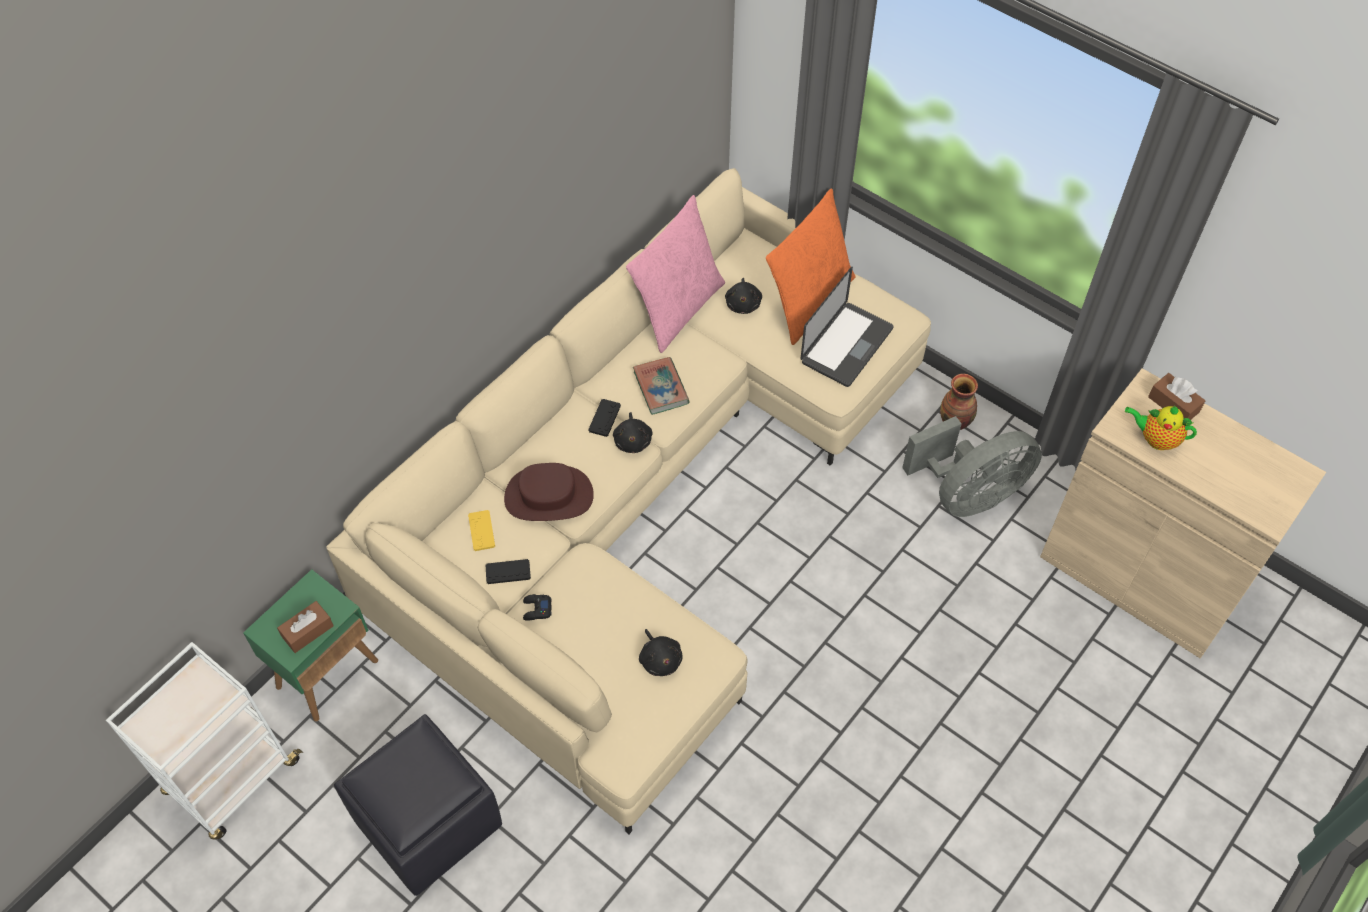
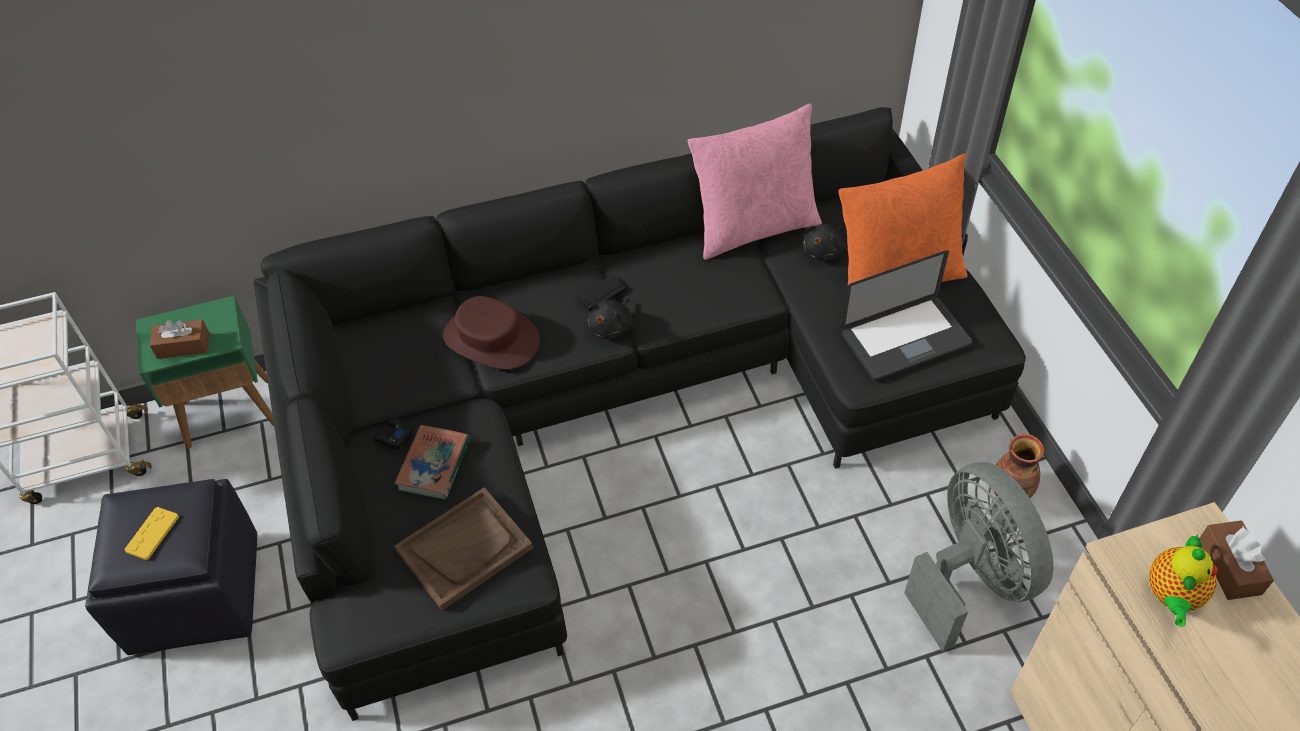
camera: 35 degrees right, 5 degrees down
beige sofa [326,168,931,834] -> black sofa [253,107,1026,721]
yellow game controller [468,510,495,551] -> yellow game controller moved to [124,507,179,560]
black game controller [485,559,531,584] -> none
book [633,357,690,415] -> book moved to [394,425,471,499]
black plush toy [639,629,683,676] -> brown tray [395,487,533,611]
grey fan [902,416,1042,517] -> grey fan turned 120 degrees counterclockwise [904,462,1053,652]
teapot [1125,406,1197,450] -> teapot turned 120 degrees counterclockwise [1149,534,1217,627]

